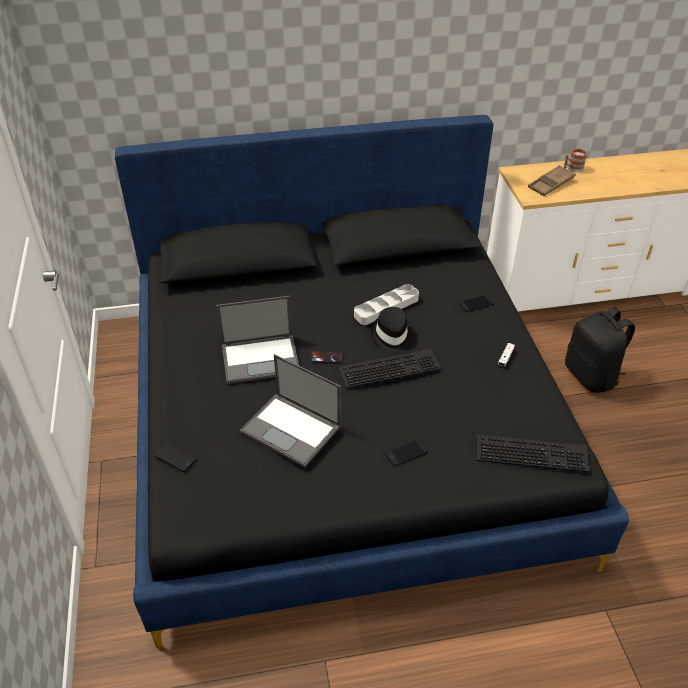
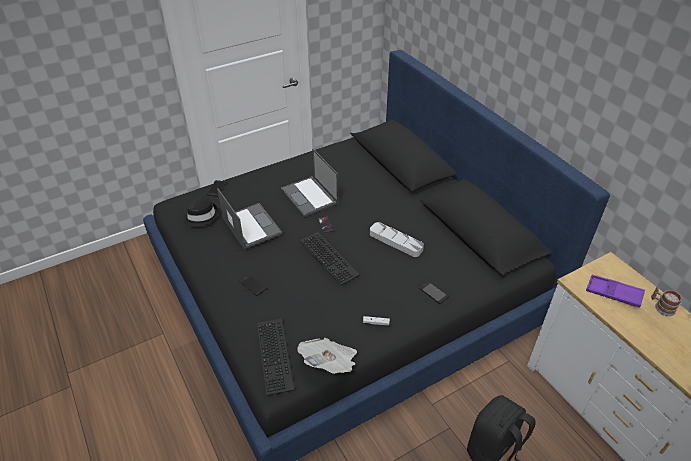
camera: 70 degrees right, 0 degrees up
laptop [240,354,341,467] -> laptop turned 135 degrees clockwise [217,188,282,249]
black hat [371,307,413,353] -> black hat moved to [183,196,218,227]
brown tray [528,165,576,196] -> purple tray [586,275,645,308]
none -> newspaper [297,338,357,374]

